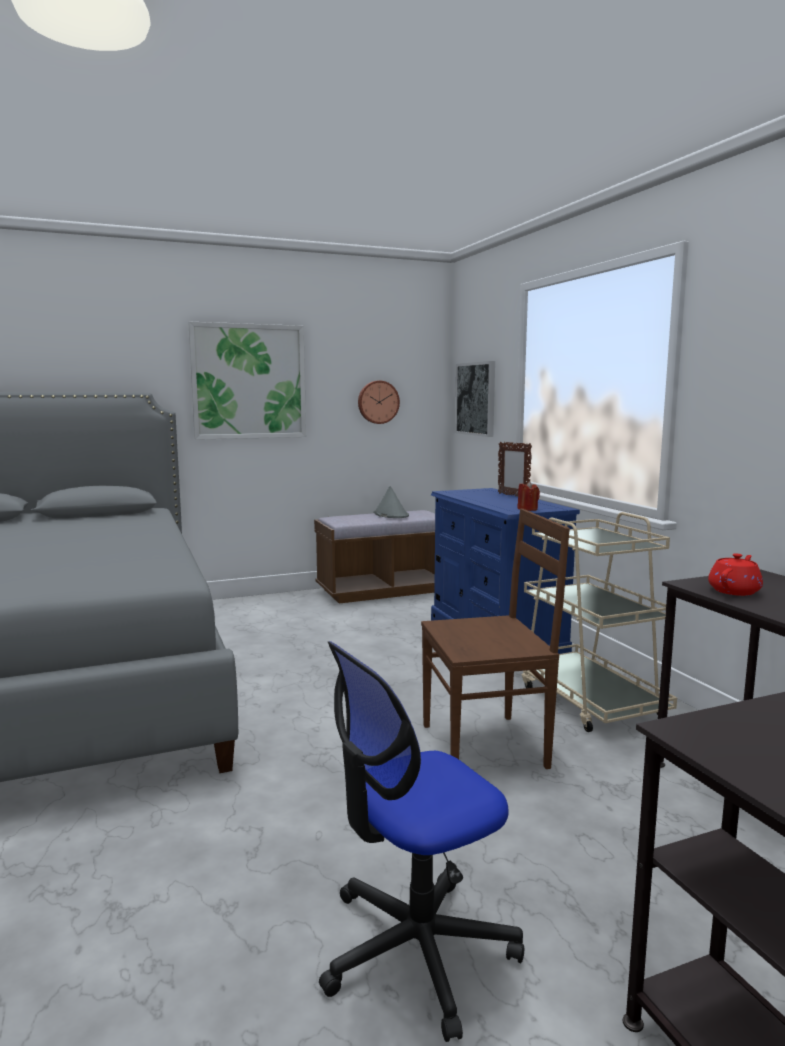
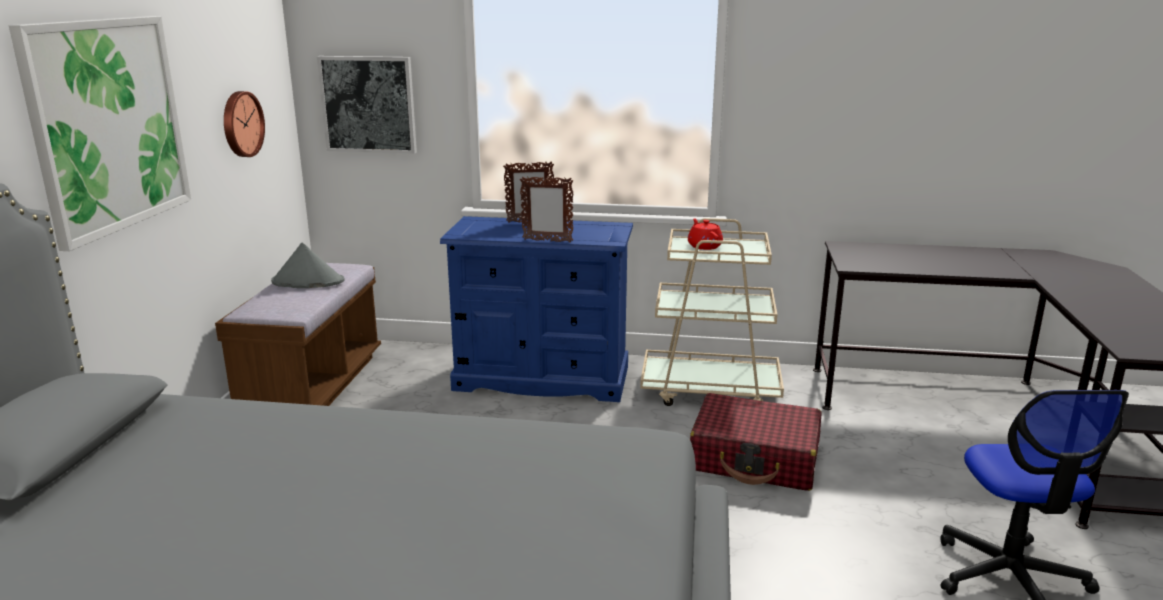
camera: 60 degrees left, 10 degrees up
brown chair [421,509,570,769] -> red suitcase [690,393,822,491]
red candle [517,481,540,511] -> none
red teapot [708,554,763,596] -> red teapot moved to [688,218,723,250]
none -> picture frame [520,176,573,242]

